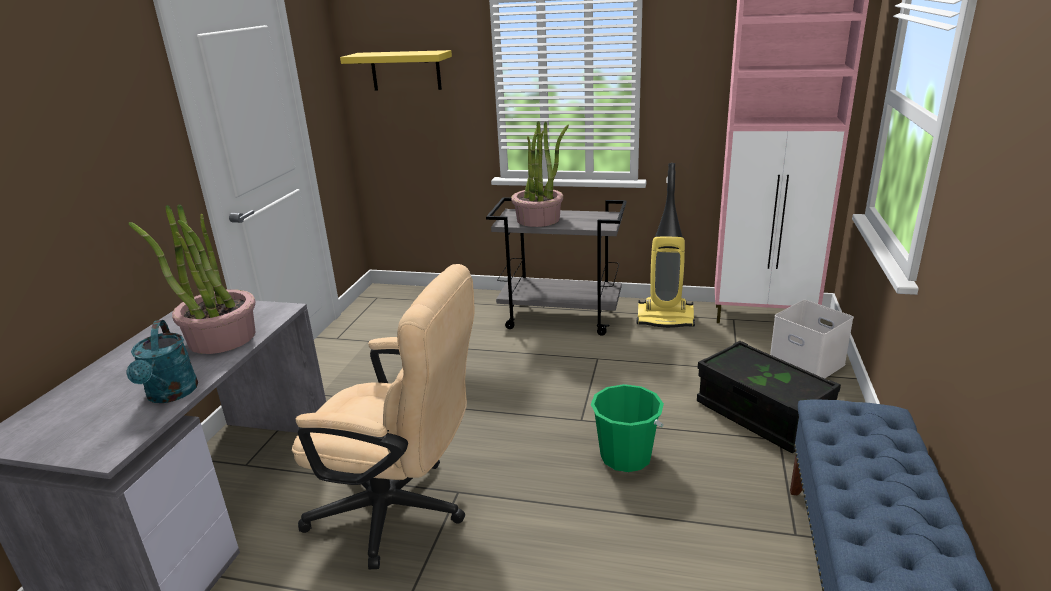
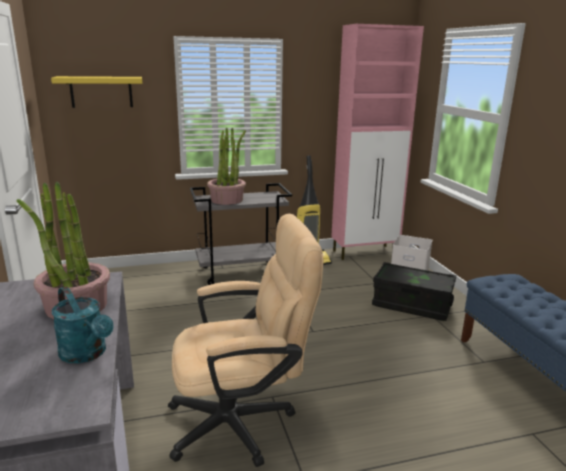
camera: 30 degrees left, 5 degrees down
green bucket [590,384,664,472] -> none

